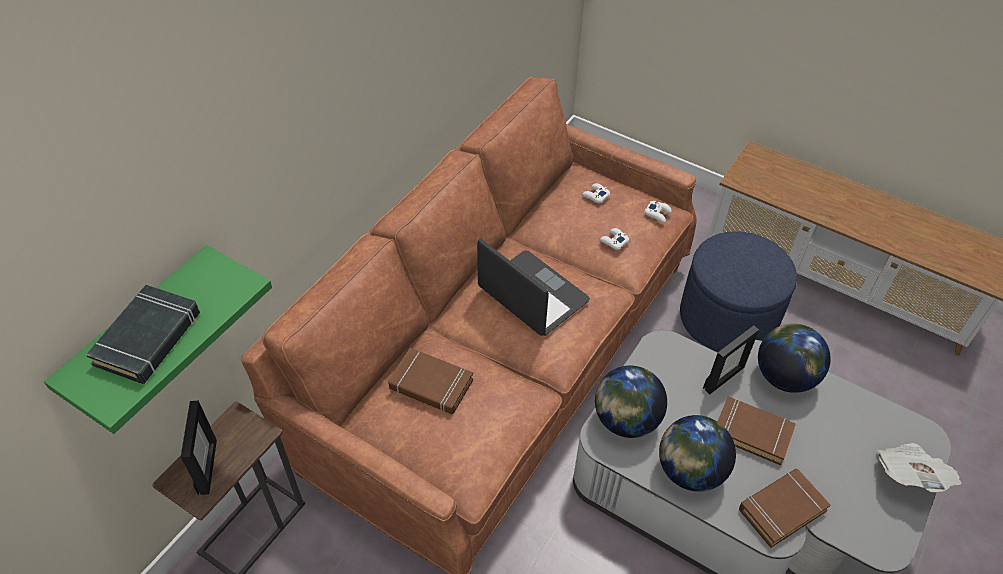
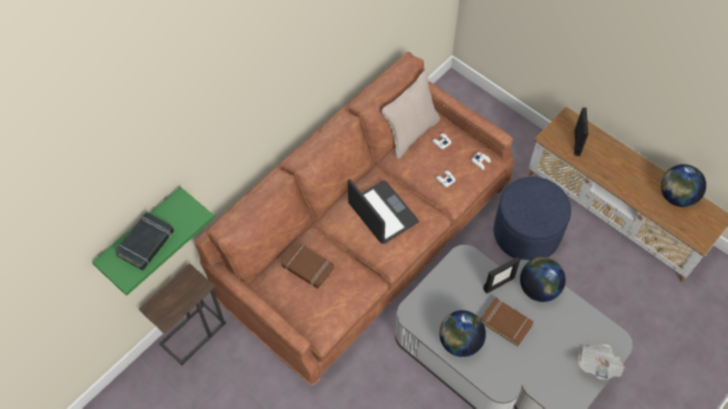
camera: 10 degrees right, 10 degrees up
picture frame [181,401,217,495] -> picture frame moved to [574,108,588,156]
globe [595,366,667,438] -> globe moved to [661,164,706,207]
brown book [739,469,831,548] -> none
none -> beige pillow [382,71,440,159]

